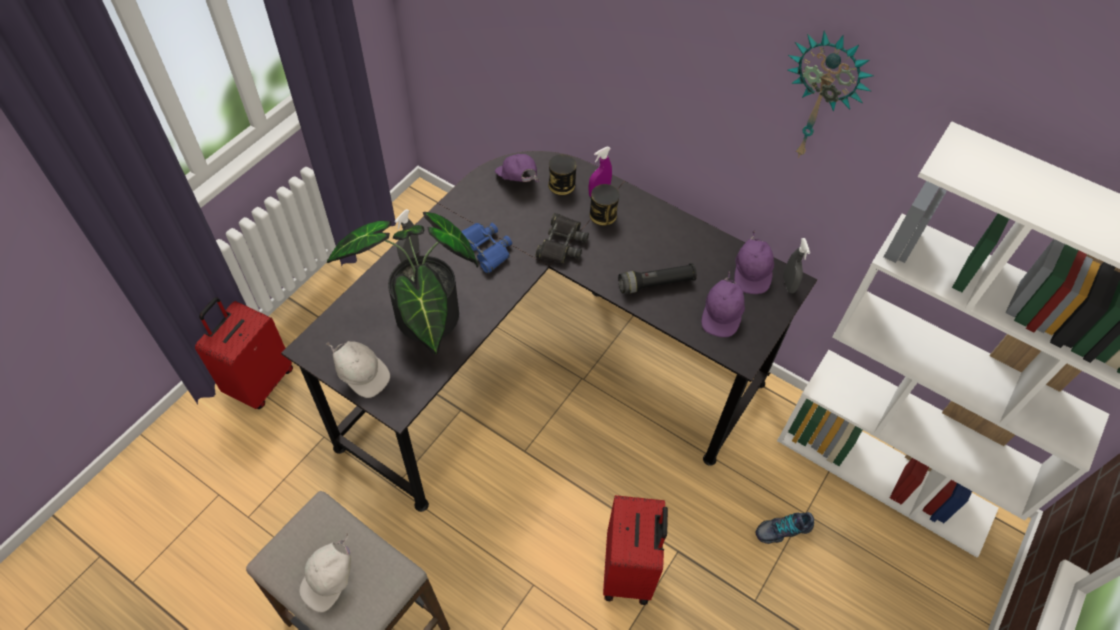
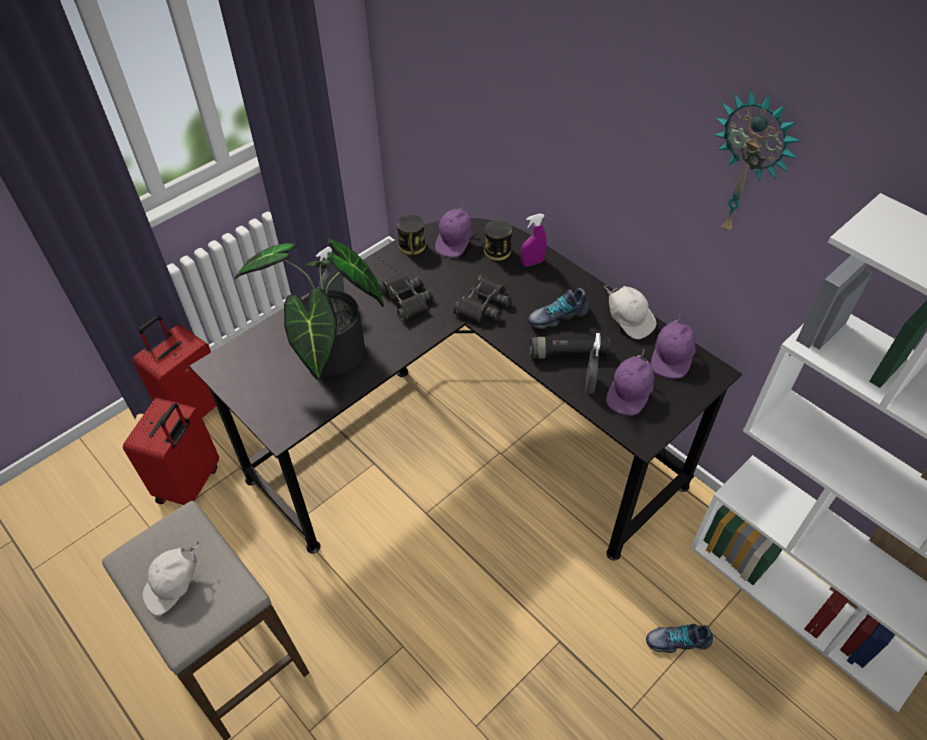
camera: 15 degrees right, 5 degrees down
white cap [326,341,390,398] -> white cap moved to [603,285,656,339]
blue binoculars [461,223,512,274] -> black binoculars [377,274,433,322]
purple cap [495,154,539,182] -> purple cap turned 135 degrees counterclockwise [435,203,473,258]
can [590,184,620,226] -> can moved to [397,214,426,255]
red suitcase [603,495,668,605] -> red suitcase moved to [123,398,219,505]
grey spray bottle [783,238,810,293] -> grey spray bottle moved to [586,333,601,394]
none -> shoe [528,288,589,329]

